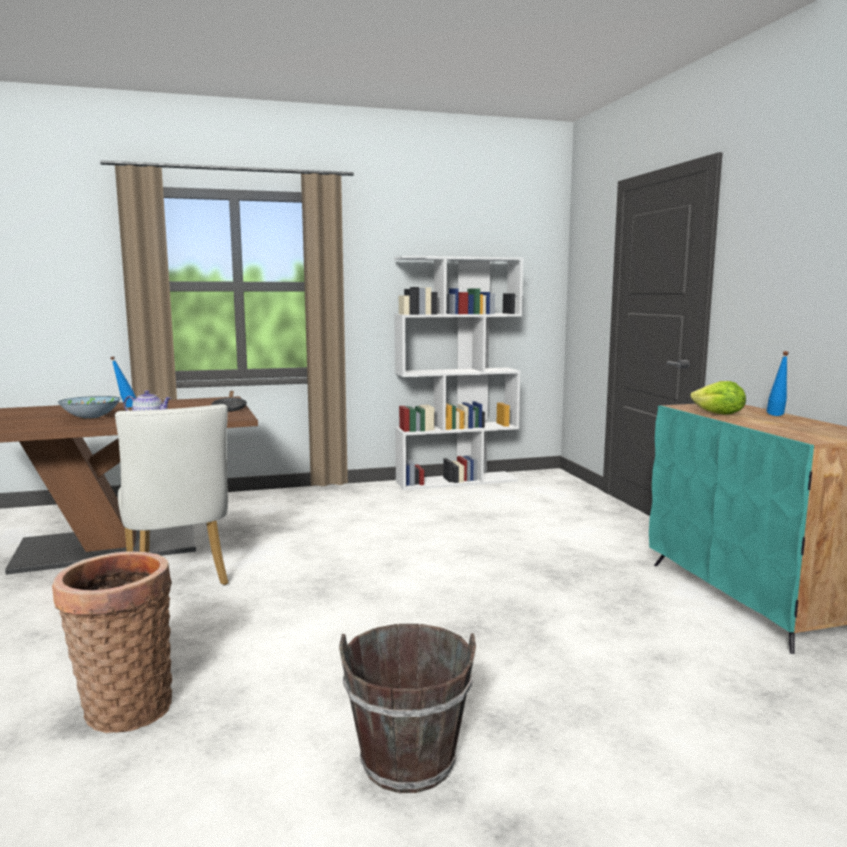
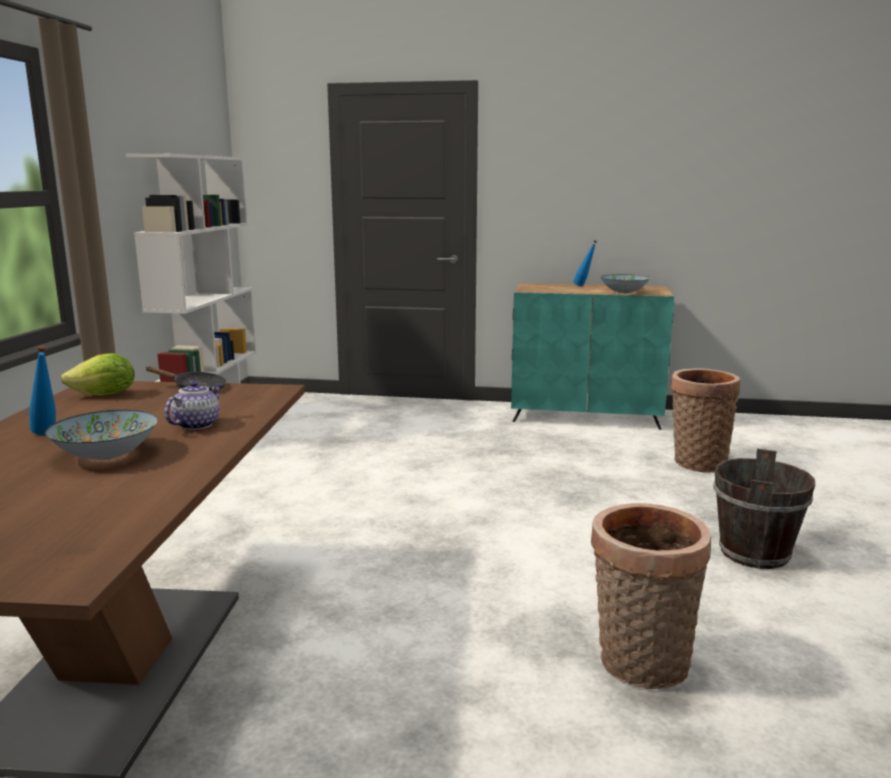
camera: 65 degrees left, 5 degrees up
white chair [115,404,228,585] -> none
lettuce [690,381,746,415] -> lettuce moved to [61,353,134,395]
none -> bowl [600,274,650,293]
none -> basket [671,369,740,473]

